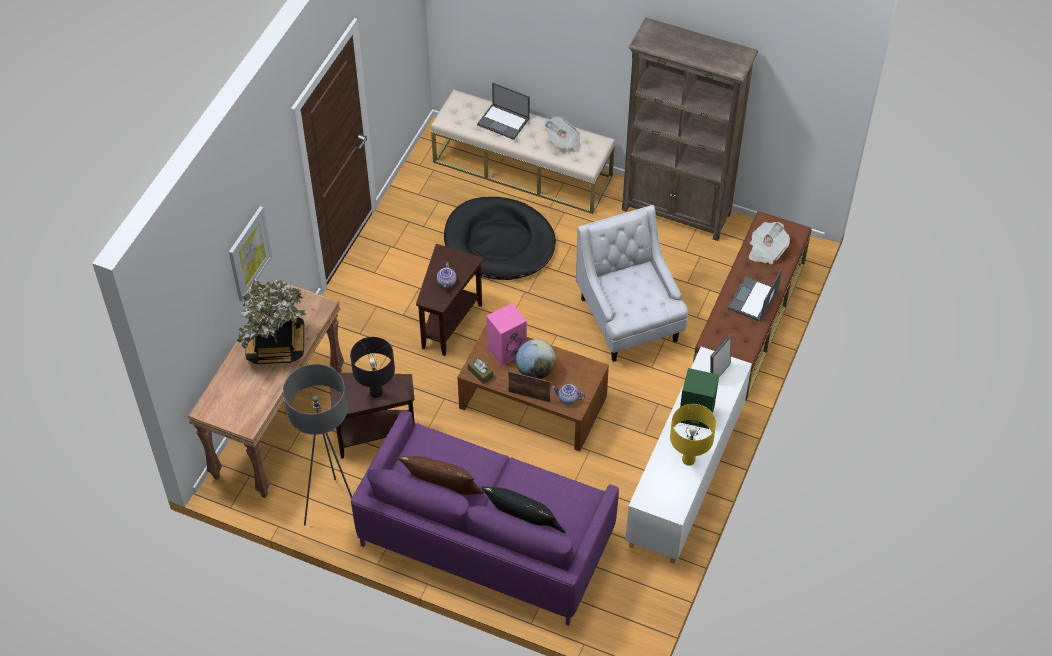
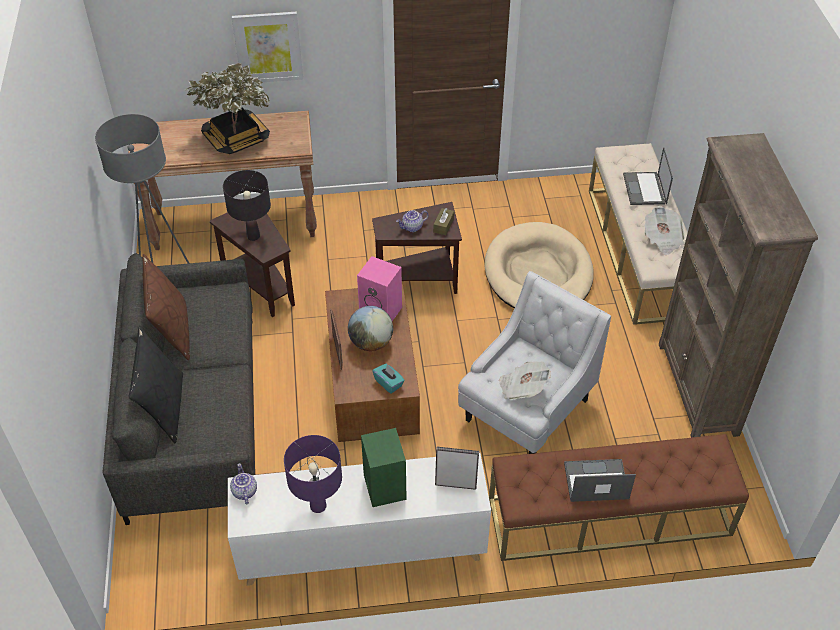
camera: 60 degrees right, 5 degrees down
purple sofa [351,410,619,626] -> grey sofa [103,253,255,525]
black dog bed [444,197,556,280] -> beige dog bed [484,222,594,308]
brown tissue box [468,357,493,384] -> brown tissue box moved to [433,208,454,235]
teapot [552,384,585,405] -> teapot moved to [230,463,257,505]
yellow table lamp [670,404,716,466] -> purple table lamp [284,435,342,513]
newspaper [749,222,790,264] -> newspaper moved to [499,361,551,399]
none -> turquoise tissue box [372,364,405,394]

